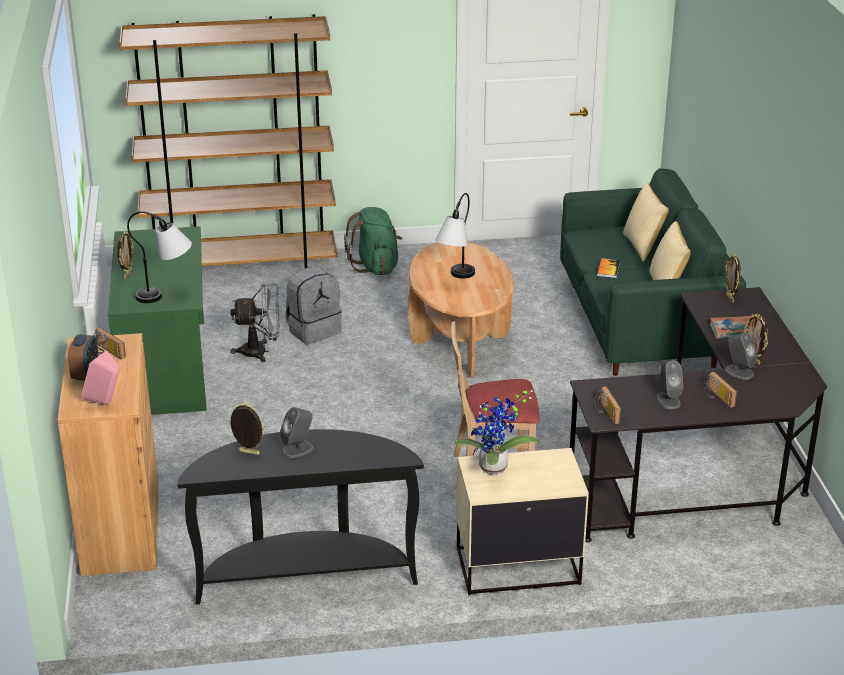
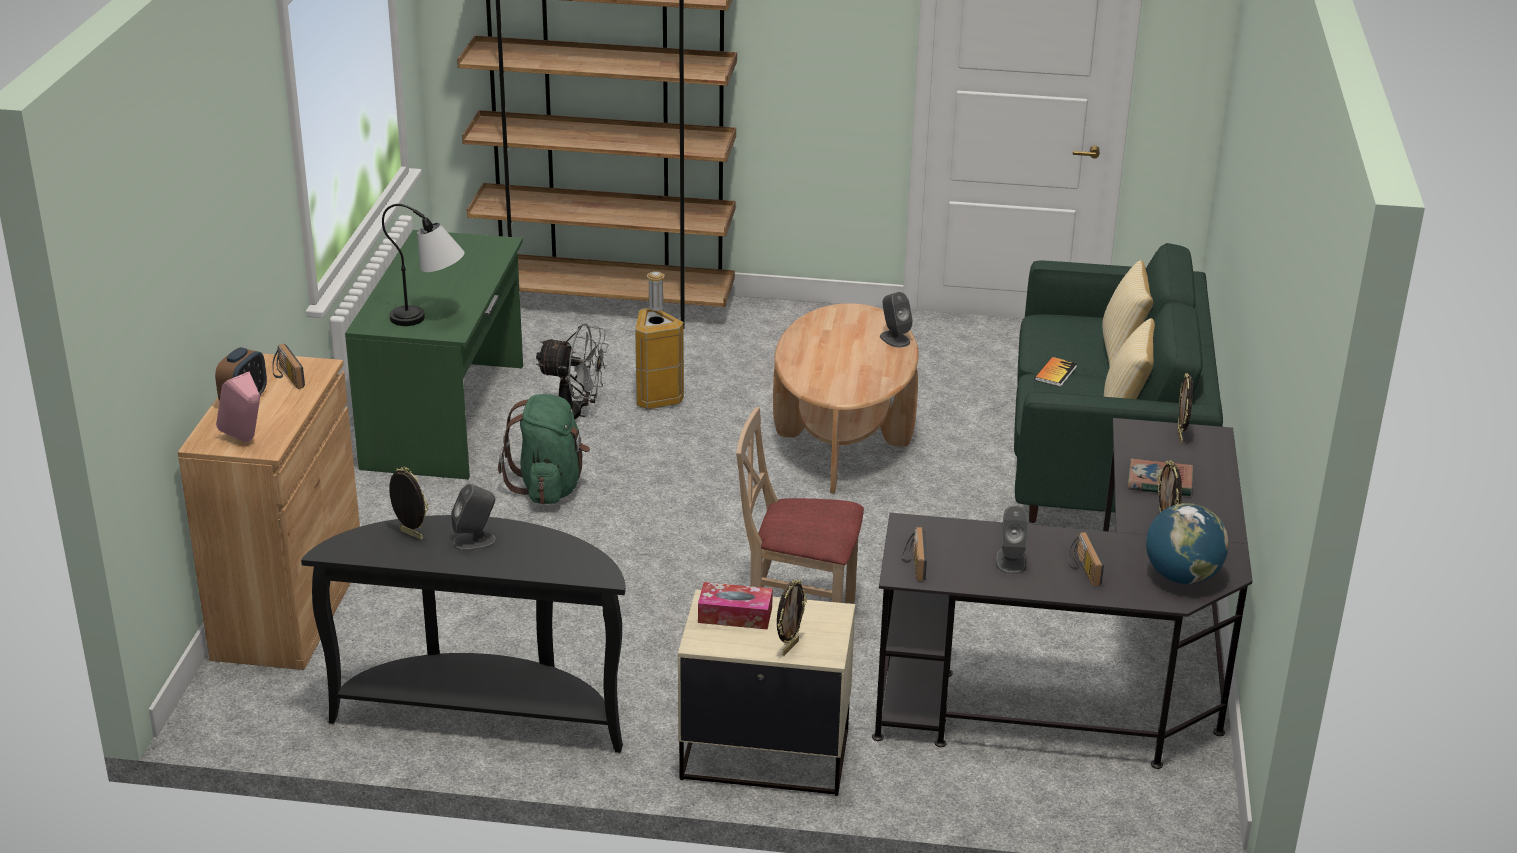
camera: 15 degrees right, 0 degrees up
picture frame [117,231,134,279] -> picture frame moved to [777,579,807,656]
grey backpack [286,267,342,344] -> trash can [635,271,684,409]
green backpack [344,207,402,275] -> green backpack moved to [498,394,590,505]
table lamp [435,193,475,279] -> none
potted plant [455,390,540,474] -> tissue box [698,582,773,629]
grey speaker [725,332,757,380] -> grey speaker moved to [880,292,913,348]
none -> globe [1146,503,1229,584]

